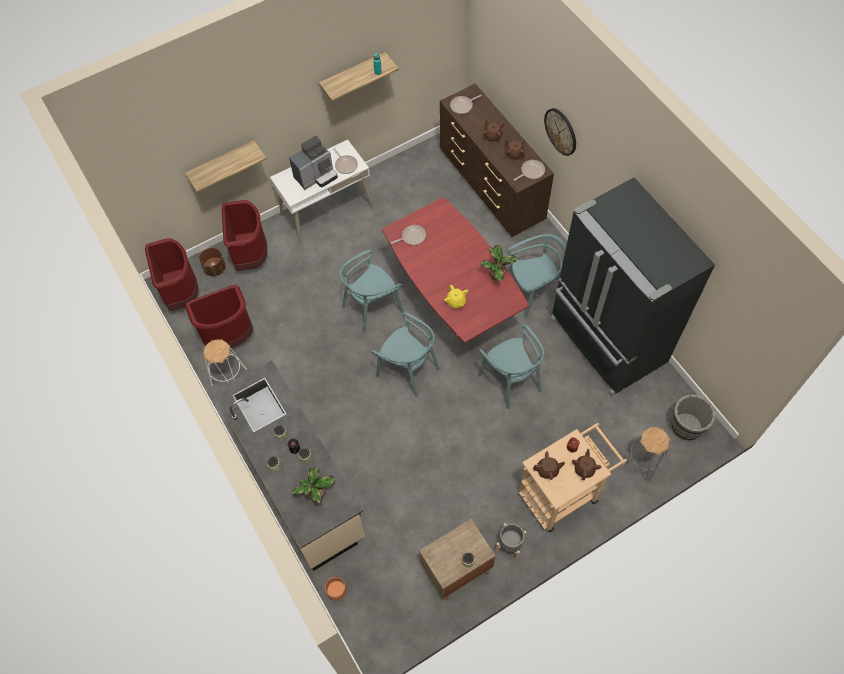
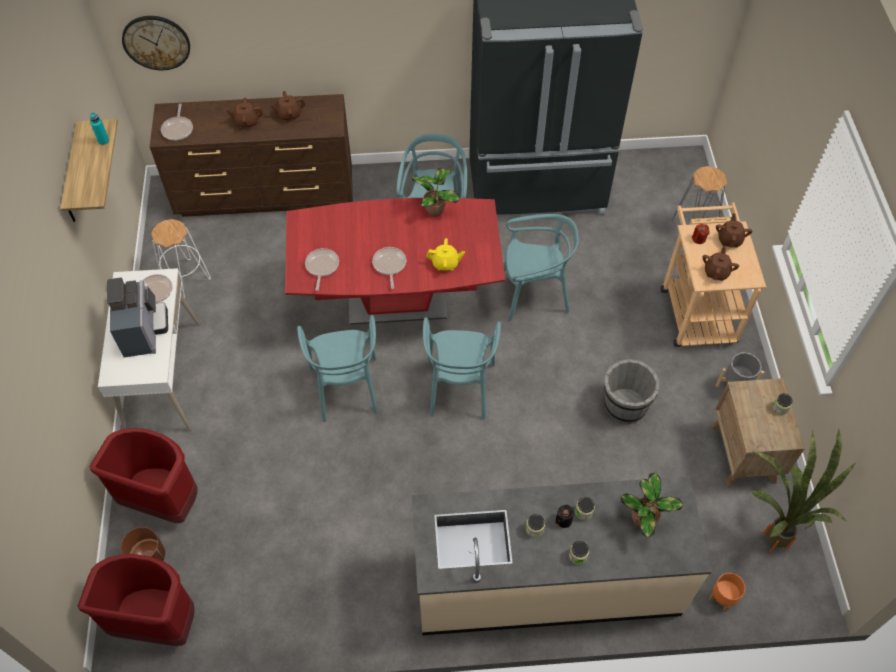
camera: 65 degrees left, 5 degrees down
shelf [185,140,266,192] -> none
red trash can [185,285,253,348] -> none
white stool [203,339,247,386] -> white stool moved to [151,219,211,298]
turquoise chair [371,312,440,397] -> turquoise chair turned 120 degrees clockwise [423,317,501,420]
frying pan [513,160,545,181] -> frying pan moved to [372,247,406,289]
wall clock [544,108,576,156] -> wall clock moved to [122,16,190,70]
brown teapot [572,449,601,481] -> brown teapot turned 60 degrees clockwise [716,213,752,248]
grey bucket [671,394,716,441] -> grey bucket moved to [604,359,659,424]
none -> potted plant [751,428,857,552]

